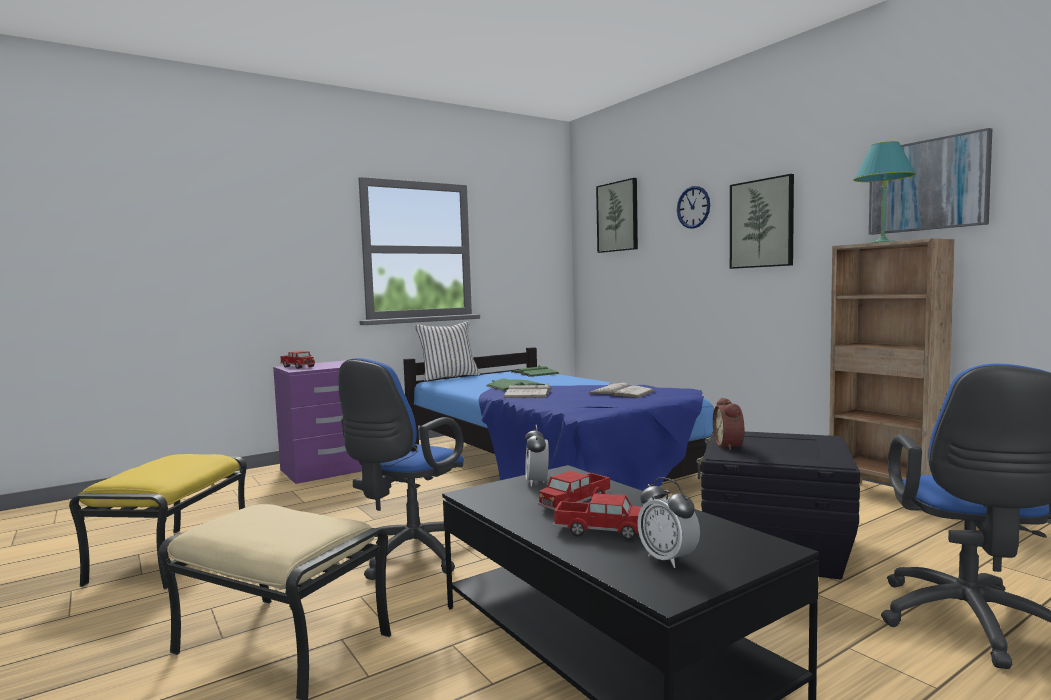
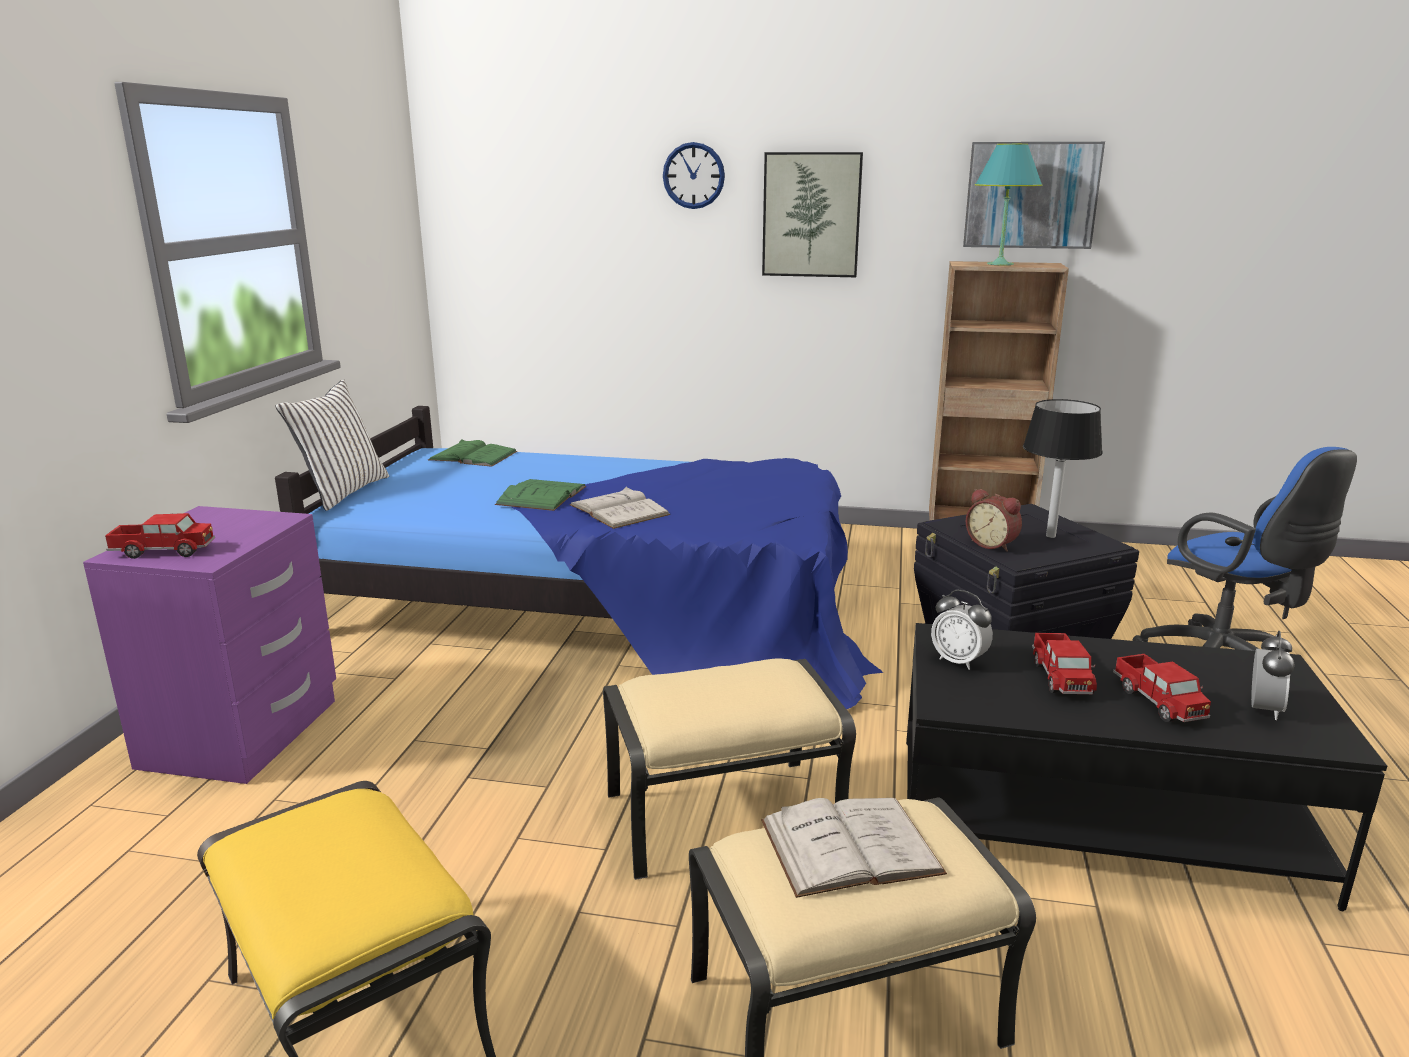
camera: 45 degrees left, 15 degrees up
blue office chair [338,358,464,580] -> beige ottoman [603,658,856,880]
toy truck [553,494,641,541] -> toy truck turned 105 degrees clockwise [1113,654,1211,722]
white book [588,382,654,398] -> white book moved to [761,798,947,898]
picture [596,178,638,253] -> none
alarm clock [637,477,700,568] -> alarm clock turned 75 degrees counterclockwise [1251,631,1295,720]
none -> black table lamp [1023,399,1103,538]

